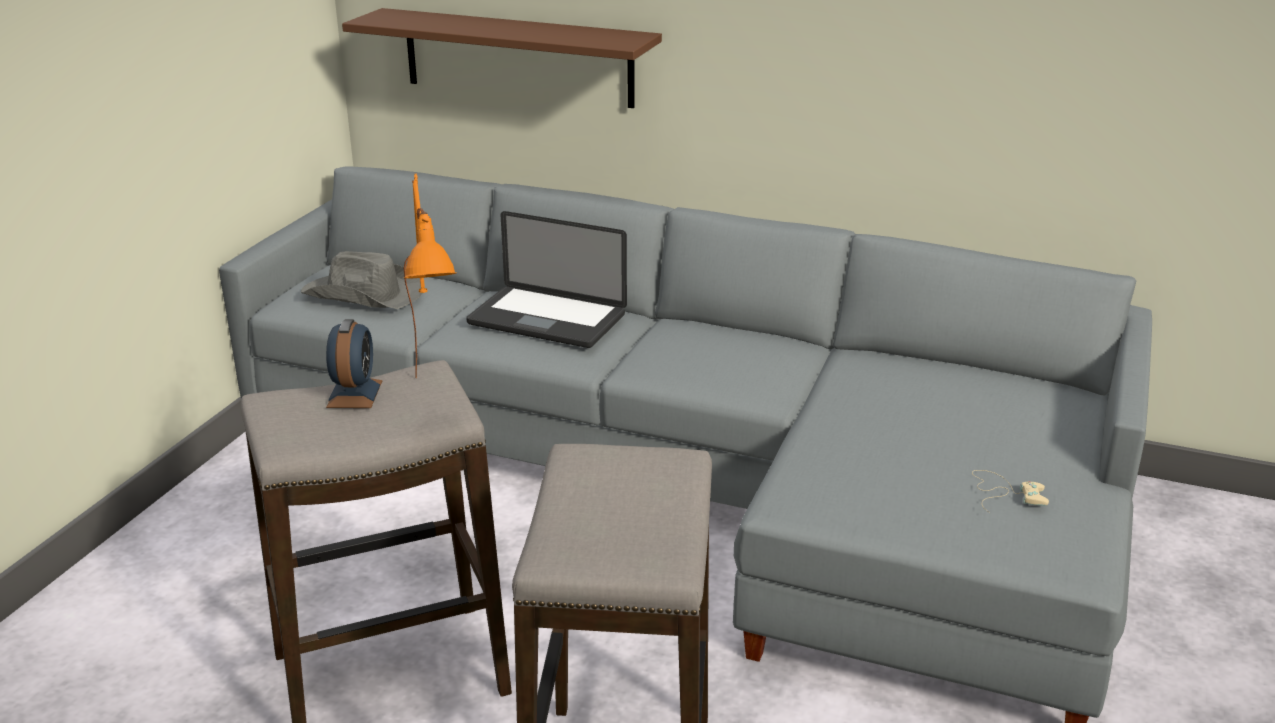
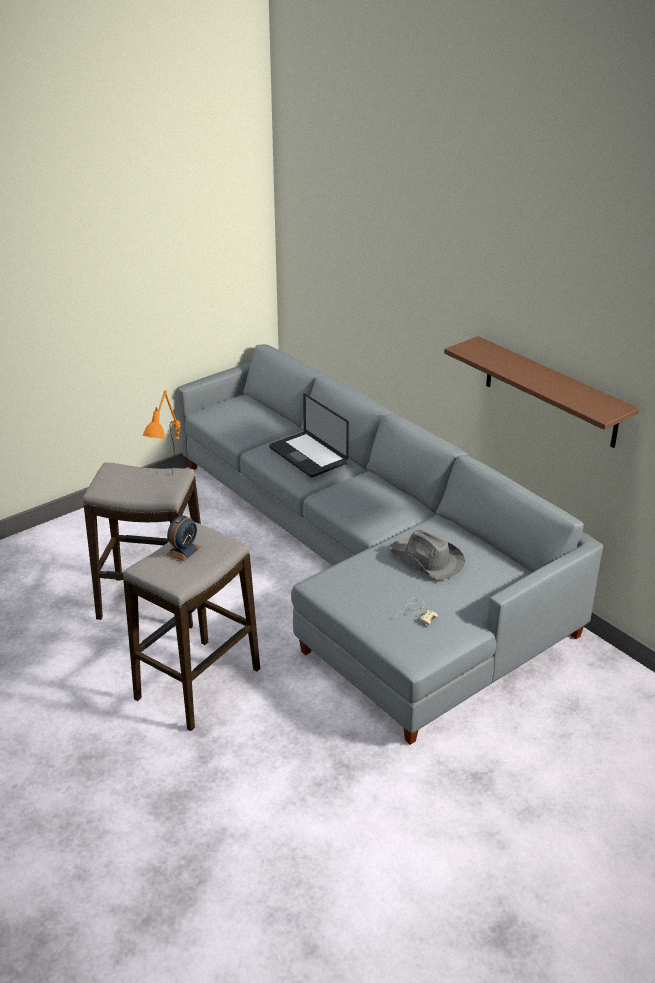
camera: 30 degrees right, 5 degrees up
grey hat [301,251,423,309] -> grey hat moved to [389,530,465,580]
alarm clock [326,319,382,408] -> alarm clock moved to [166,515,201,561]
brown shelf [342,8,662,108] -> brown shelf moved to [444,336,639,448]

